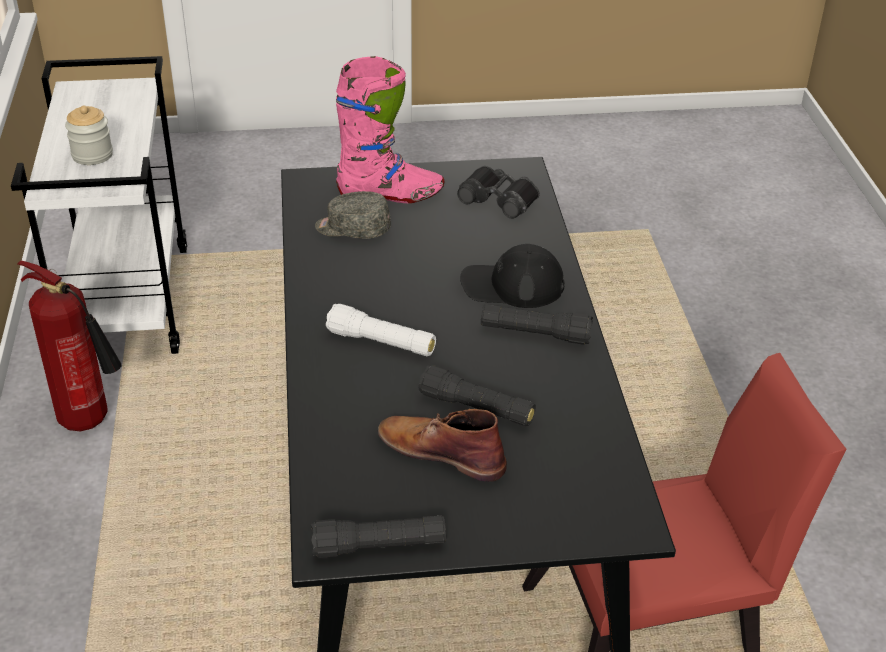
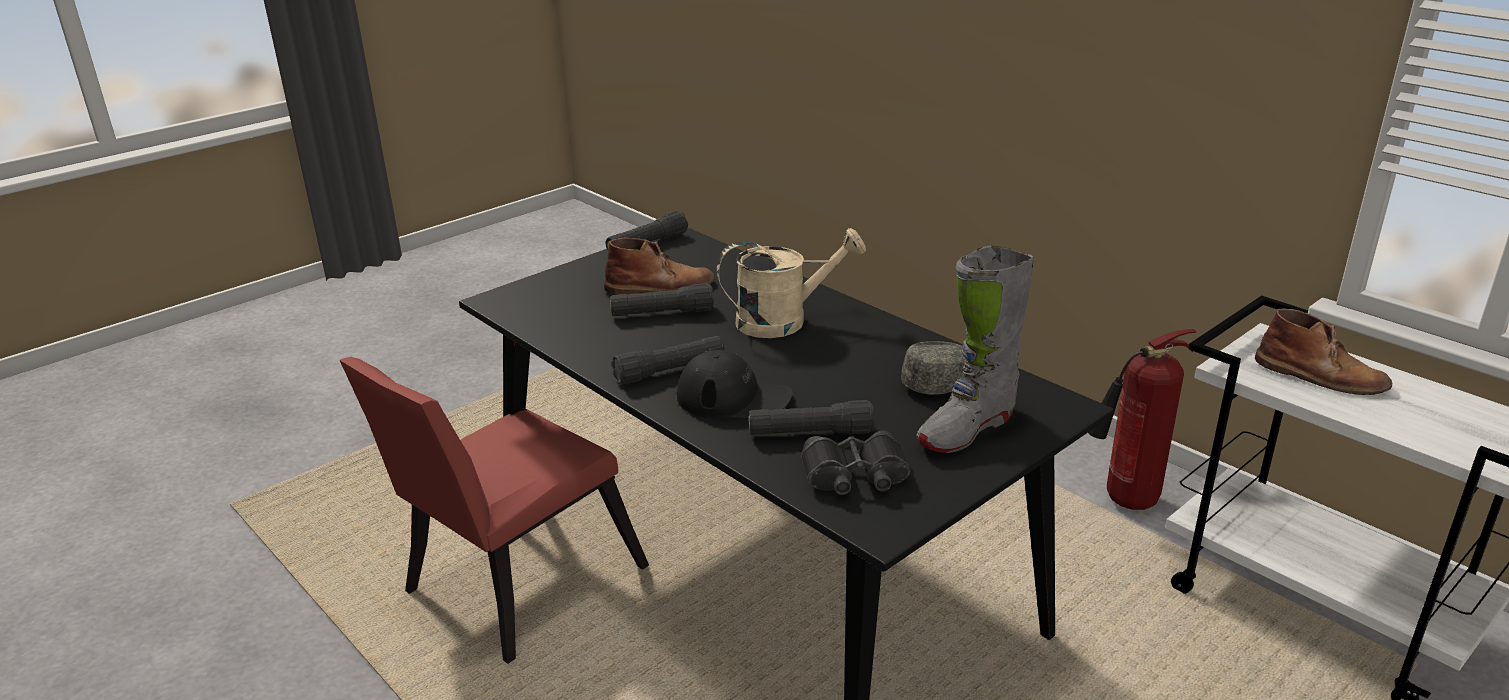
camera: 145 degrees right, 10 degrees down
jar [65,106,113,165] -> brown boot [1255,308,1392,395]
white flashlight [326,304,436,356] -> beige watering can [717,228,866,338]
pink boot [336,56,444,203] -> grey boot [916,246,1033,453]
black cap [460,244,565,308] -> black cap turned 45 degrees clockwise [676,350,792,419]
none -> black flashlight [749,400,875,435]

